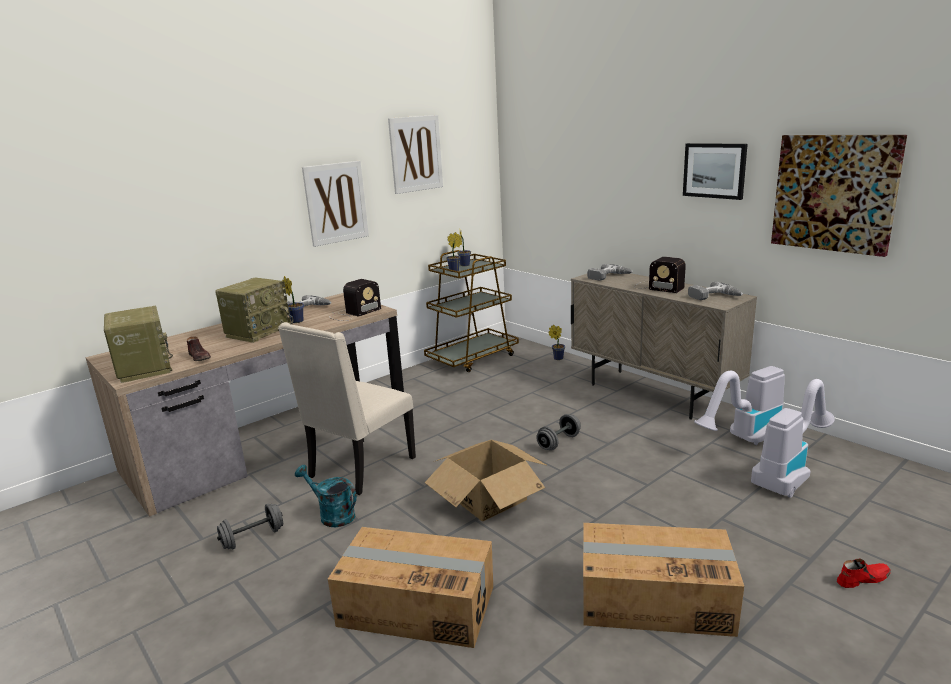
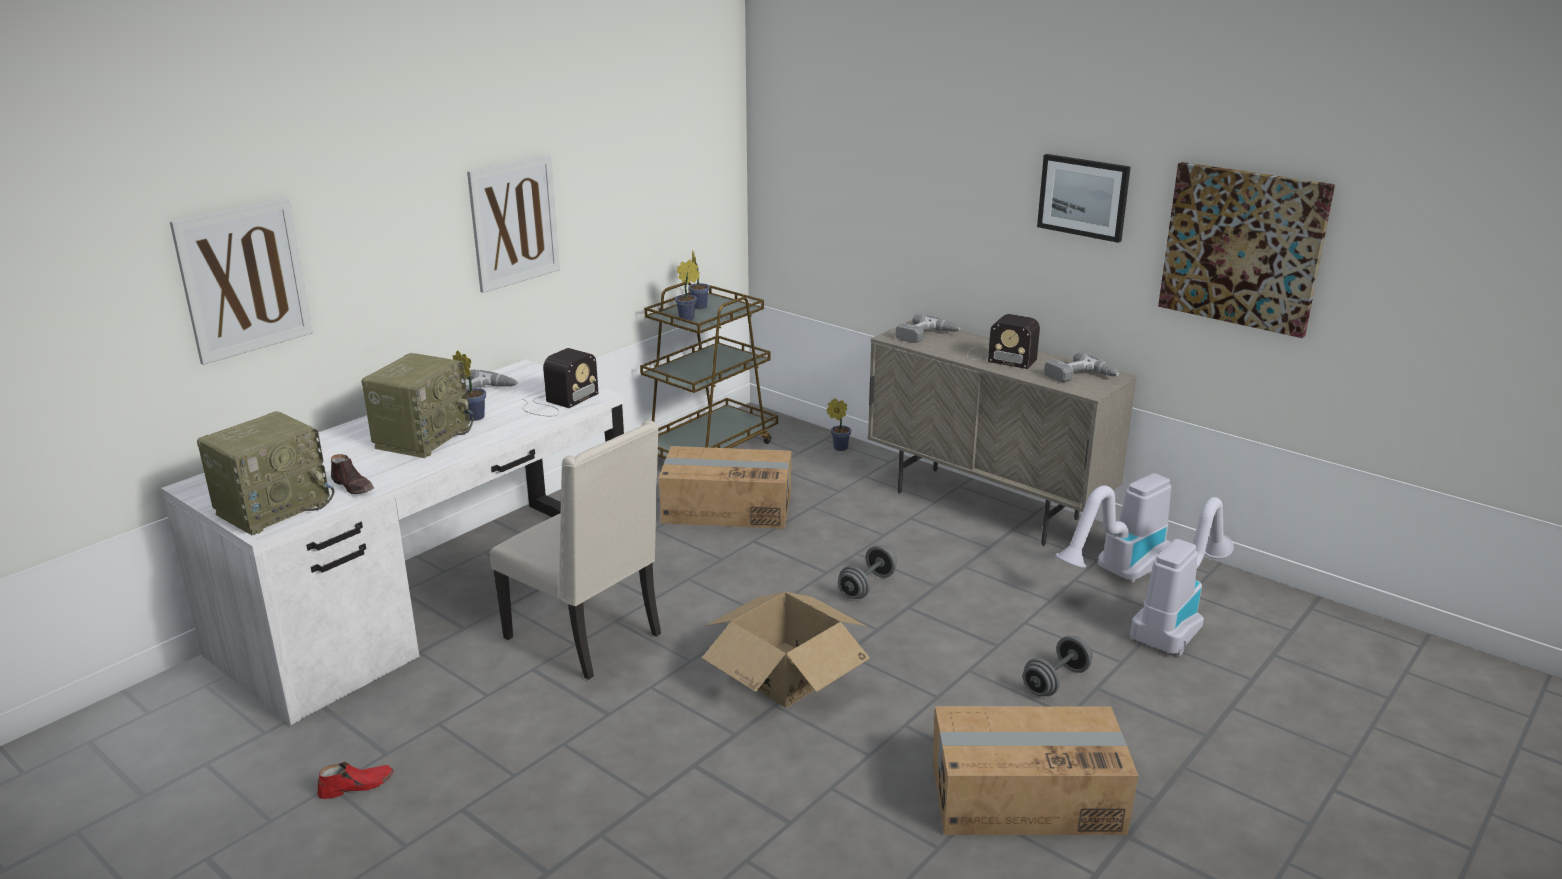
camera: 10 degrees left, 5 degrees up
brown desk [86,293,404,517] -> white desk [161,360,624,725]
radio [104,306,173,383] -> radio turned 75 degrees clockwise [197,411,334,535]
grey dumbbell [217,503,283,550] -> grey dumbbell moved to [1023,636,1093,696]
beige chair [278,322,416,495] -> beige chair turned 75 degrees counterclockwise [490,420,661,680]
turquoise watering can [295,465,357,527] -> none
cardboard box [328,527,493,648] -> cardboard box moved to [659,446,792,529]
picture [388,115,443,194] -> picture moved to [170,198,313,365]
red shoe [837,559,891,588] -> red shoe moved to [318,762,393,799]

